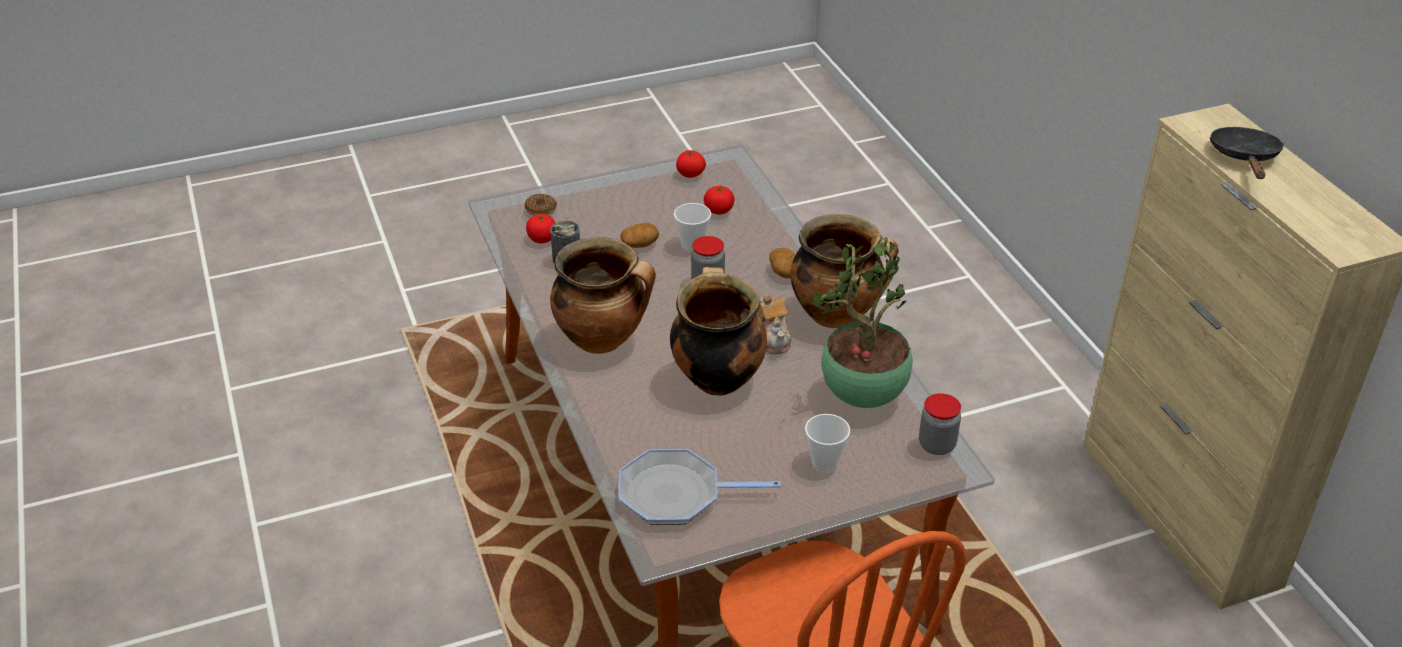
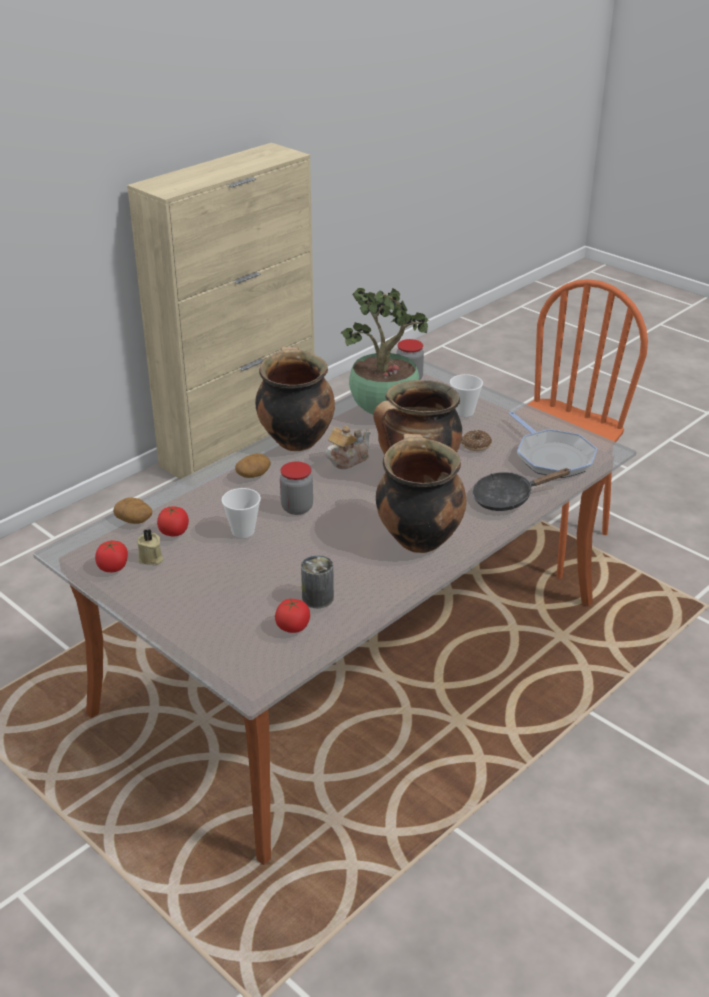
camera: 115 degrees left, 5 degrees down
donut [525,194,557,216] -> donut moved to [461,430,492,451]
potato [620,223,659,248] -> potato moved to [113,497,152,524]
black frying pan [1210,127,1285,179] -> black frying pan moved to [472,468,571,511]
none -> beige candle [137,529,163,565]

